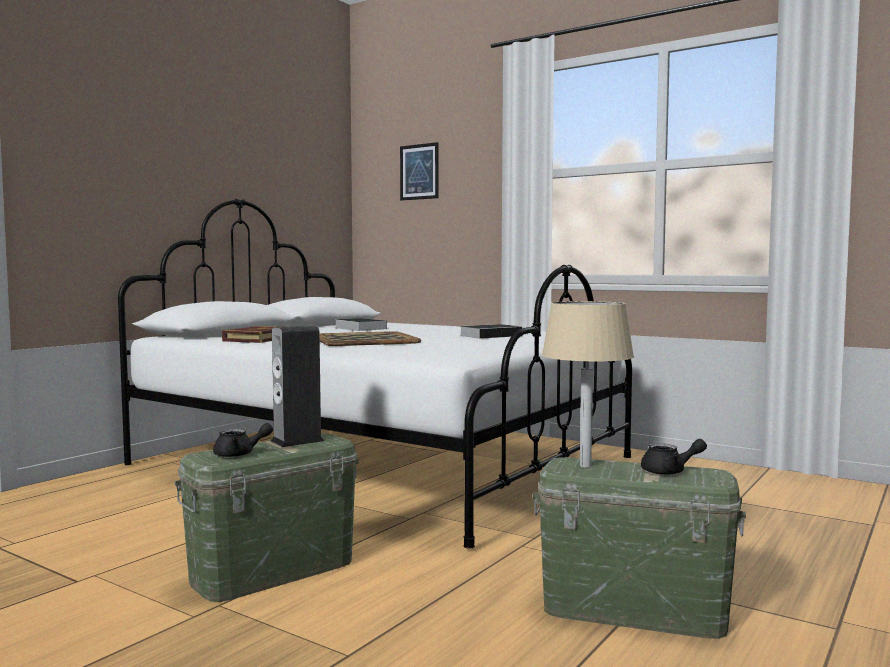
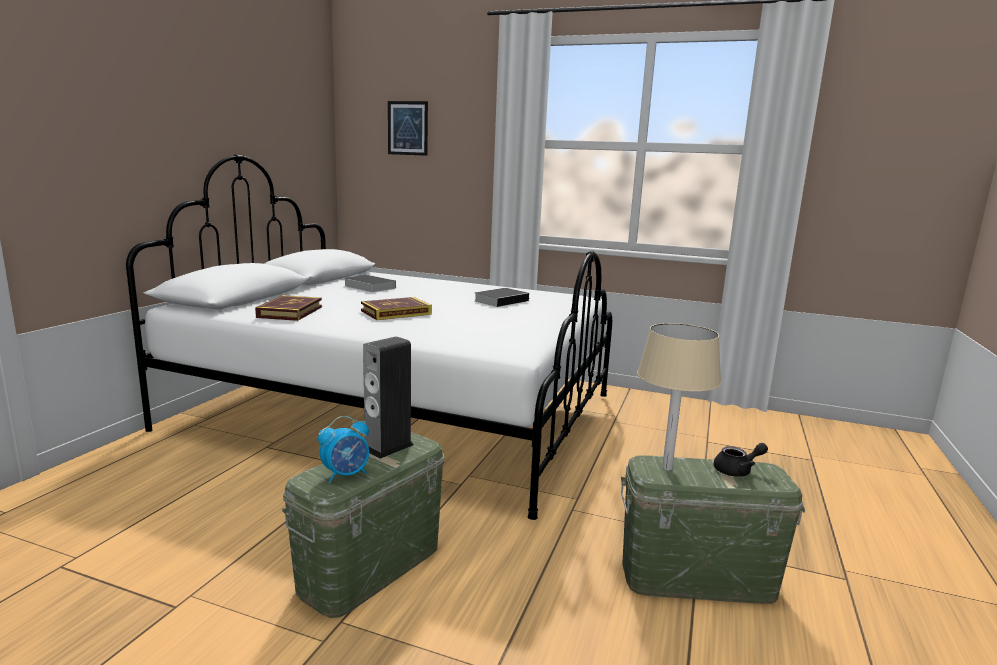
camera: 15 degrees left, 10 degrees up
black teapot [213,423,273,457] -> alarm clock [318,416,369,483]
tray [320,331,421,346] -> book [361,297,432,320]

